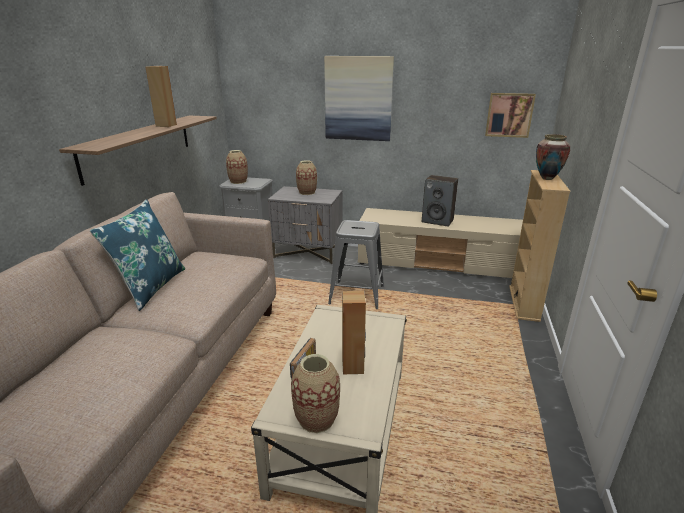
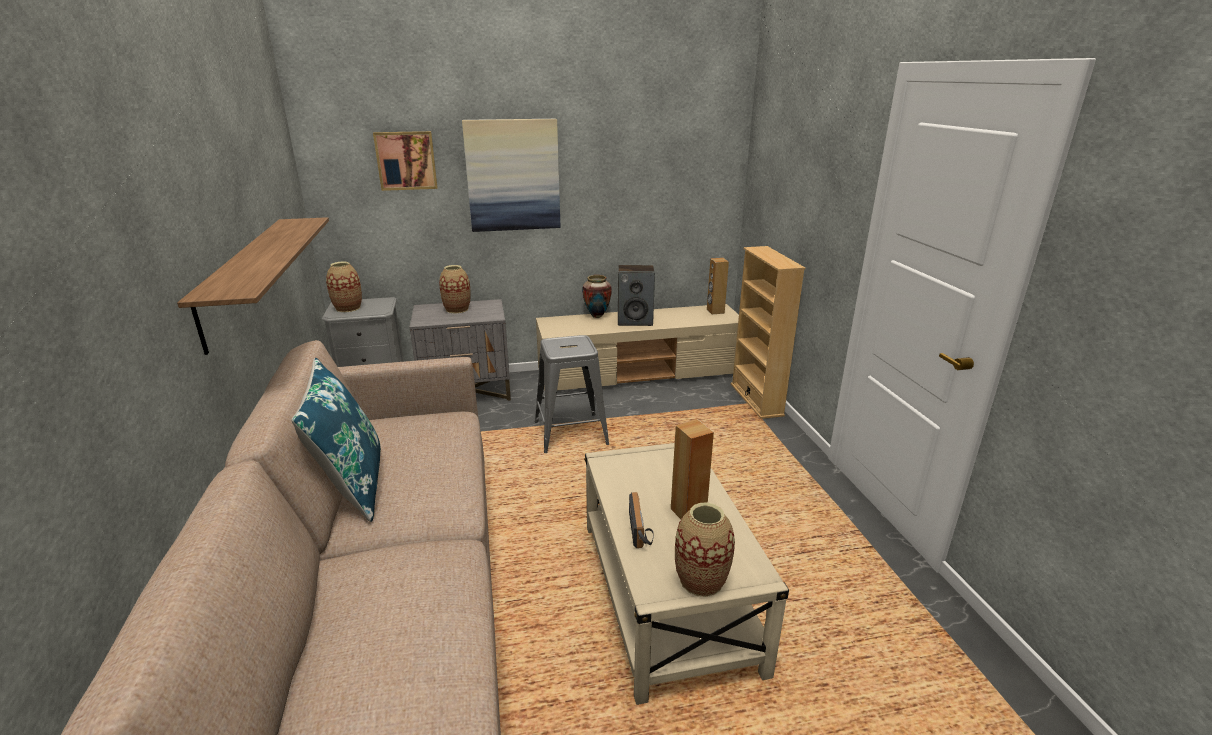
camera: 25 degrees left, 0 degrees up
brown speaker [145,66,177,127] -> brown speaker moved to [707,258,729,314]
picture [485,93,536,138] -> picture moved to [373,131,438,191]
vase [536,134,570,180] -> vase moved to [582,275,612,318]

